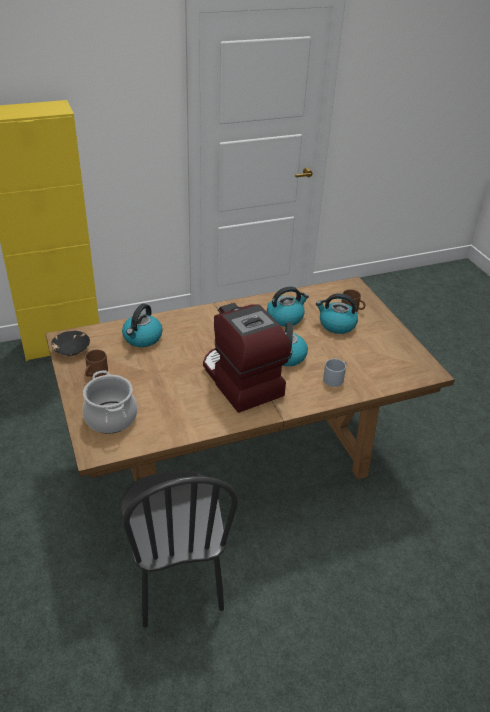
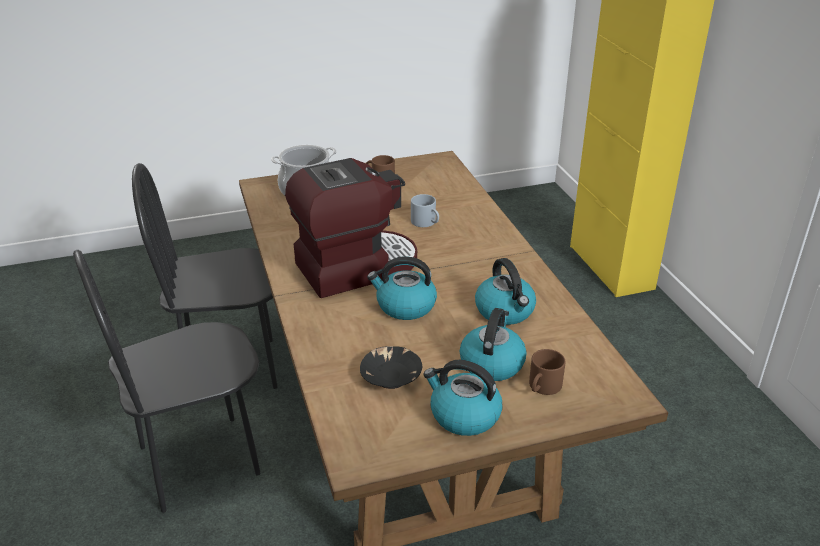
camera: 95 degrees right, 5 degrees down
black bowl [51,331,90,356] -> black bowl moved to [360,346,422,389]
kettle [122,304,162,347] -> kettle moved to [423,360,503,436]
grey mug [323,359,346,387] -> grey mug moved to [411,194,439,227]
none -> black chair [73,250,261,513]

